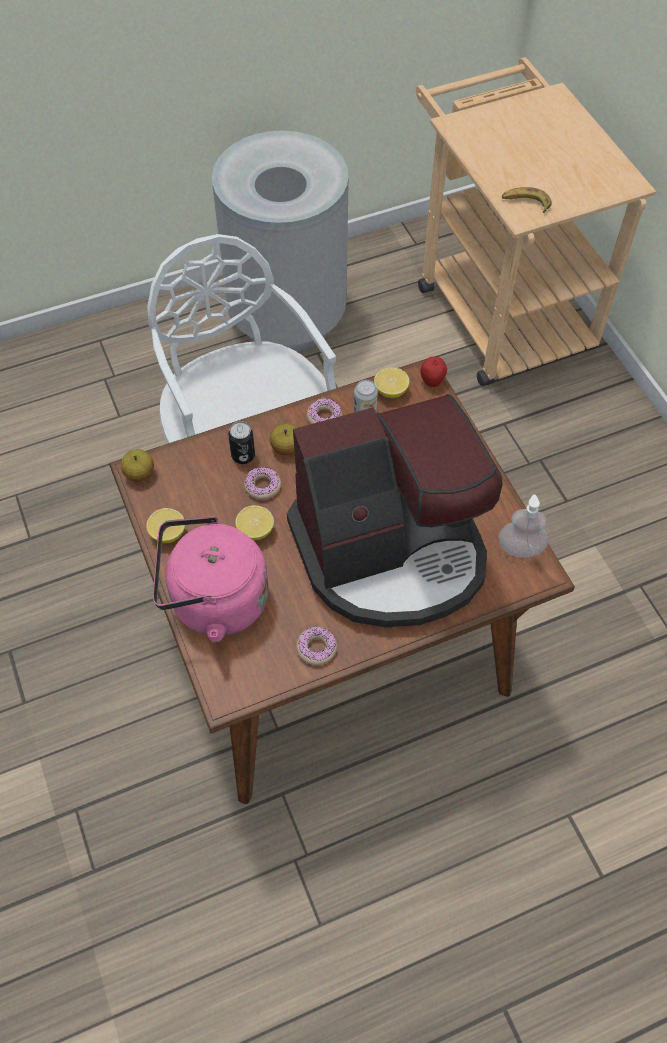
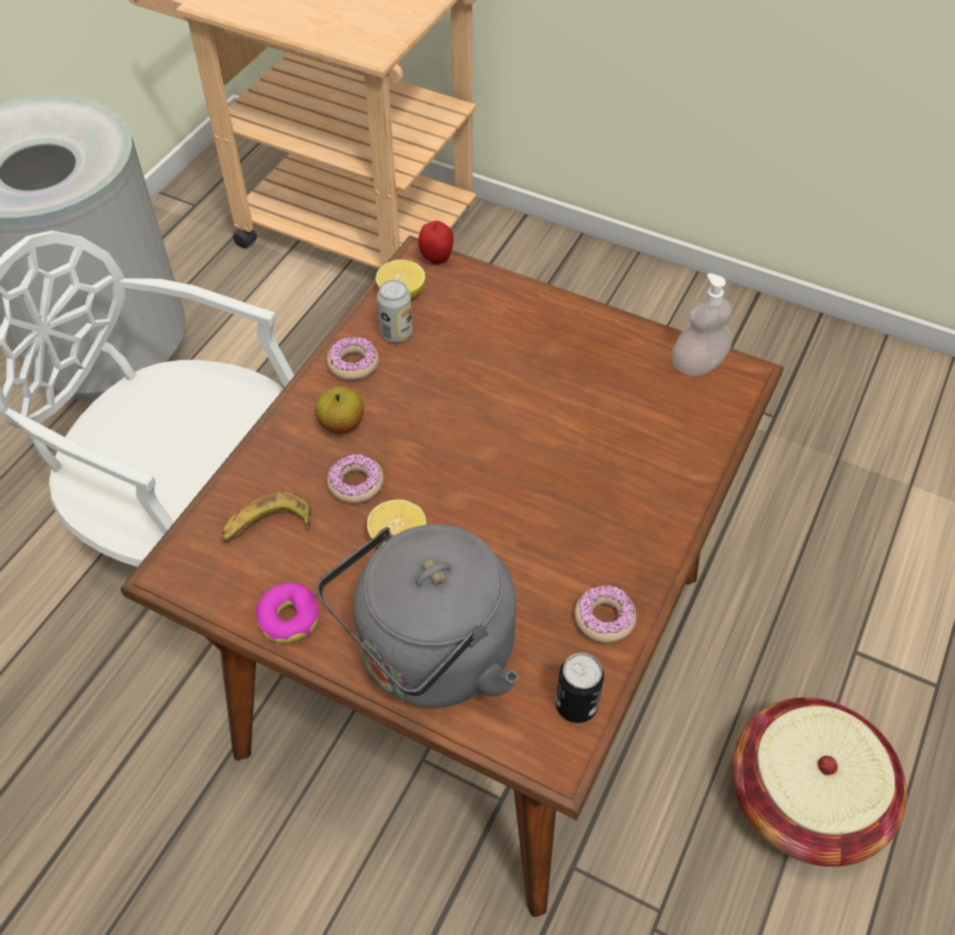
camera: 40 degrees left, 5 degrees down
apple [121,449,154,482] -> none
lemon [146,508,185,543] -> donut [256,583,319,643]
pink kettle [153,516,269,642] -> grey kettle [317,524,519,707]
can [228,421,255,464] -> can moved to [556,653,604,723]
coffee machine [287,394,502,627] -> none
banana [502,187,552,213] -> banana moved to [221,492,311,542]
none -> basket [732,697,907,867]

